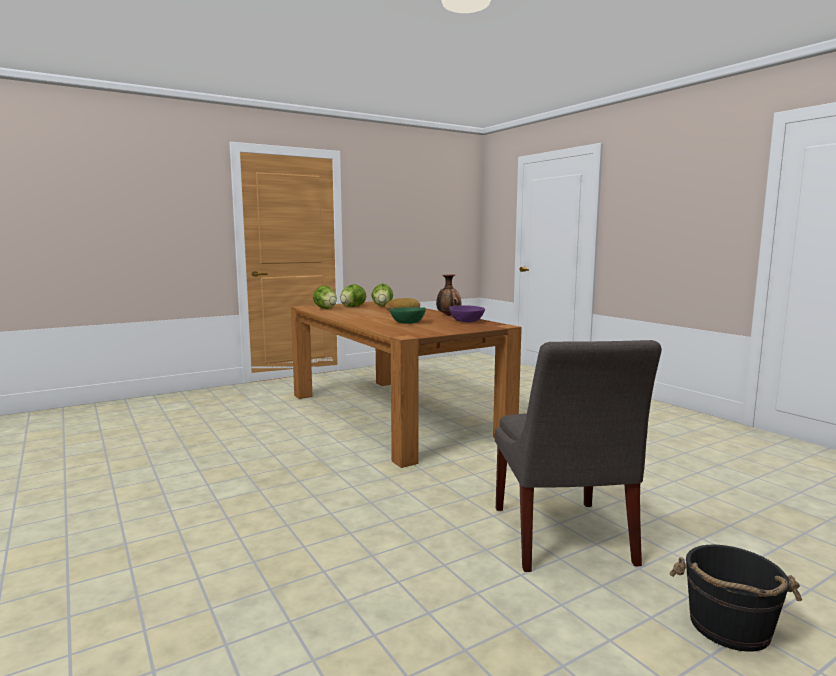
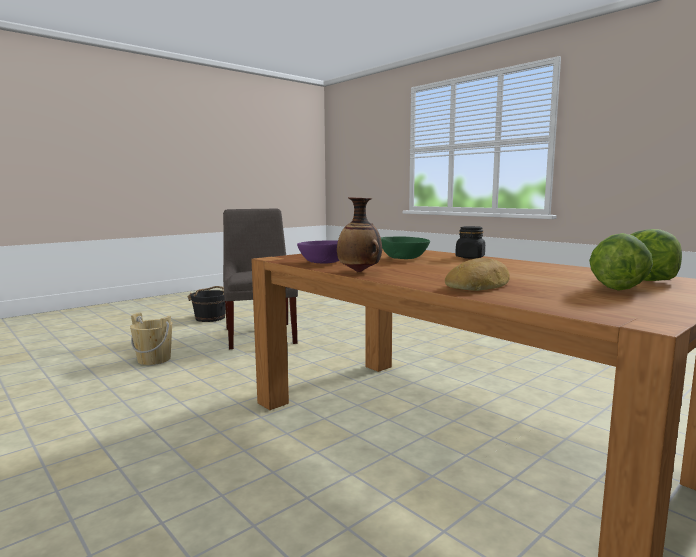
camera: 170 degrees right, 0 degrees up
lettuce [371,283,393,306] -> none
none -> beige bucket [130,313,172,365]
none -> black jar [455,226,485,259]

